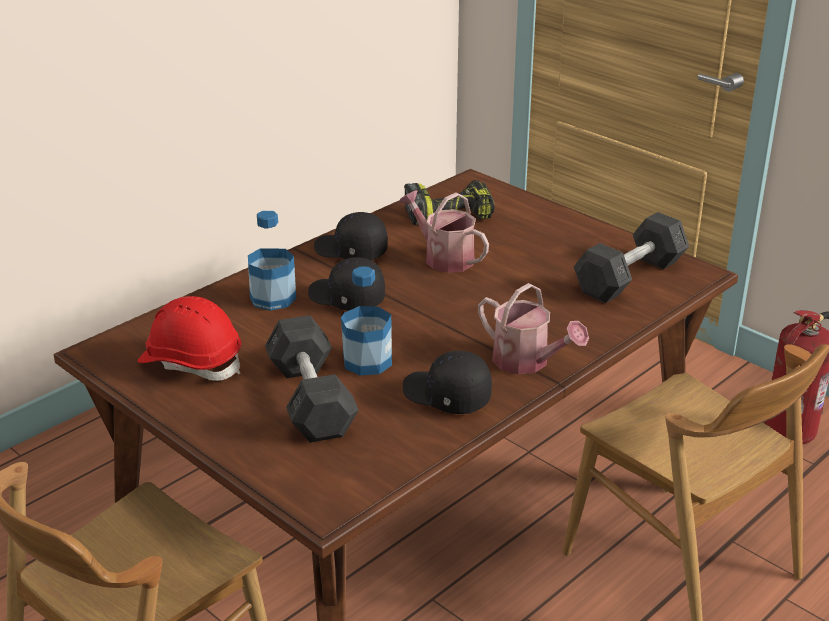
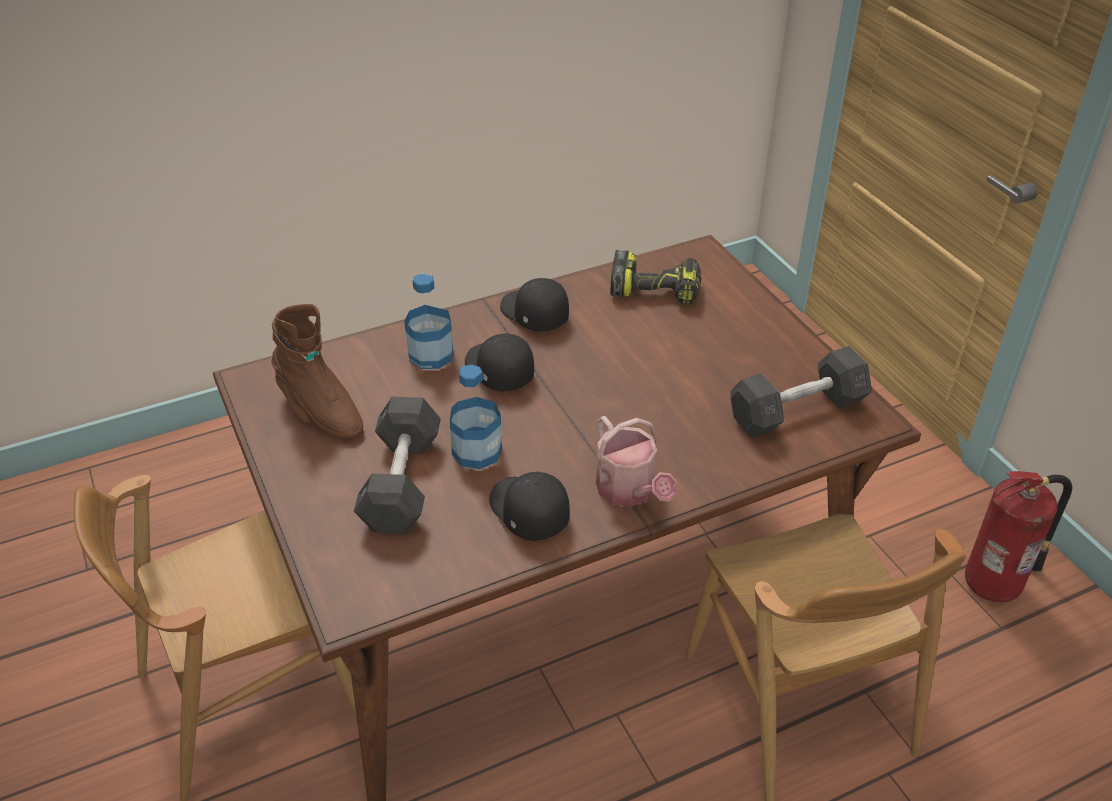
camera: 20 degrees right, 10 degrees up
red hard hat [137,296,241,381] -> brown boot [271,304,363,439]
watering can [399,190,489,273] -> none

